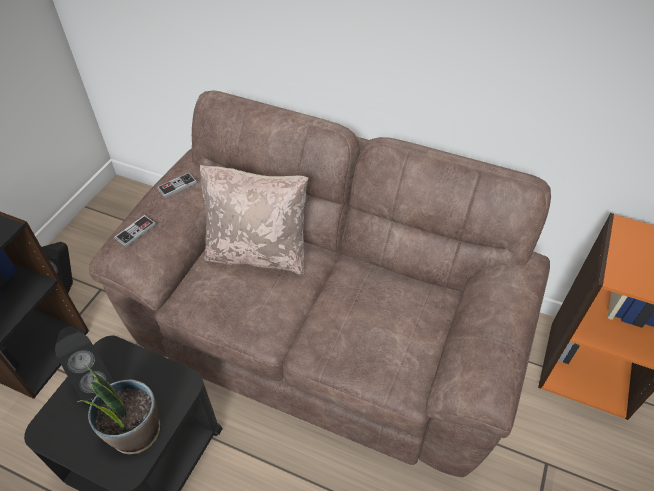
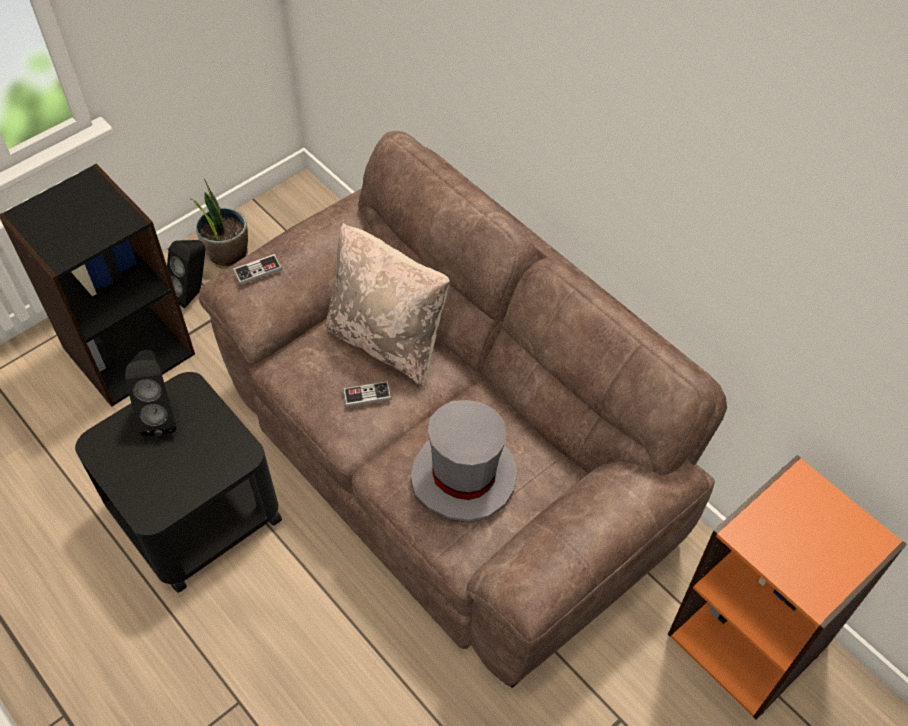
camera: 25 degrees right, 5 degrees up
potted plant [77,364,160,454] -> potted plant moved to [189,178,248,269]
game controller [157,173,197,198] -> game controller moved to [343,381,392,407]
none -> grey hat [411,400,517,522]

